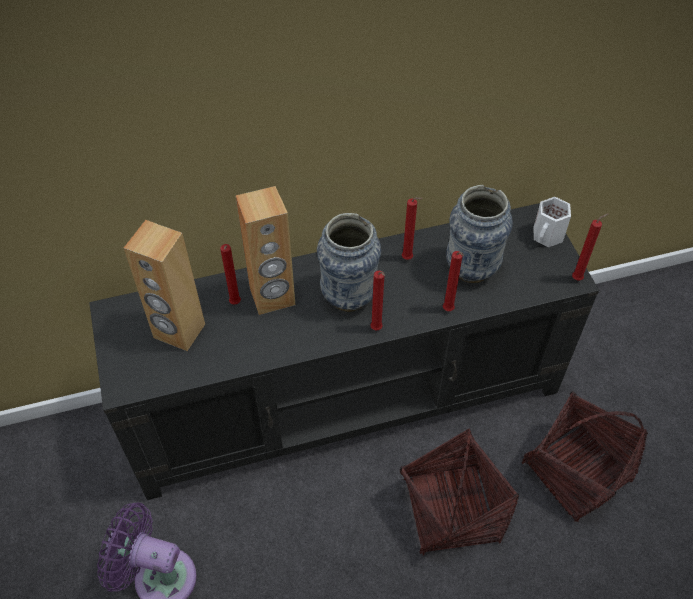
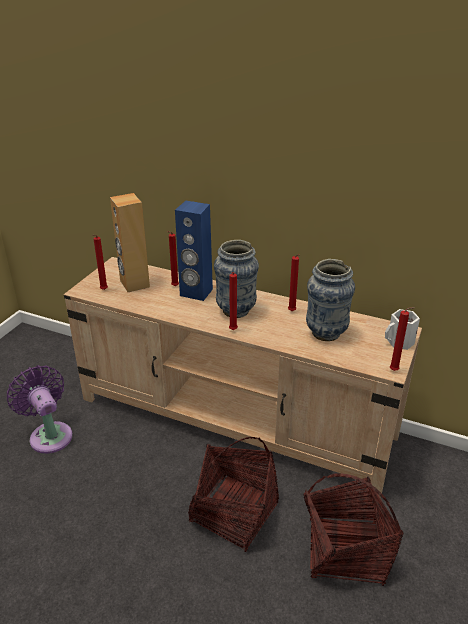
camera: 40 degrees right, 20 degrees down
black tv stand [89,203,599,500] -> beige tv stand [64,257,422,498]
brown speaker [236,186,295,315] -> blue speaker [175,201,213,301]
red candle [443,251,464,311] -> red candle moved to [93,235,108,290]

